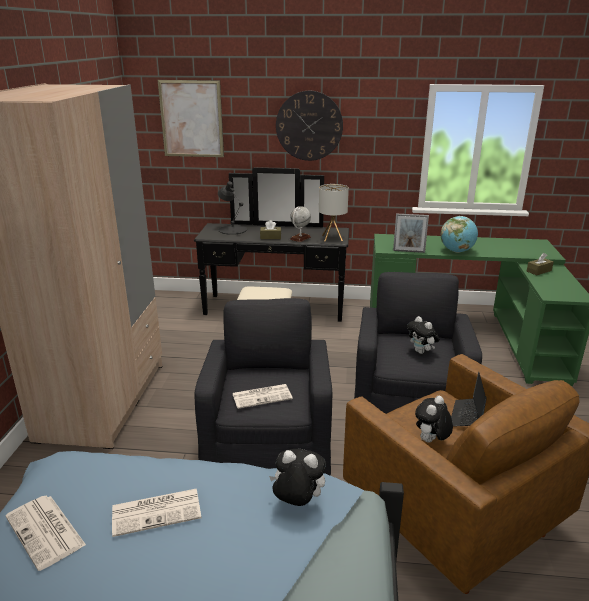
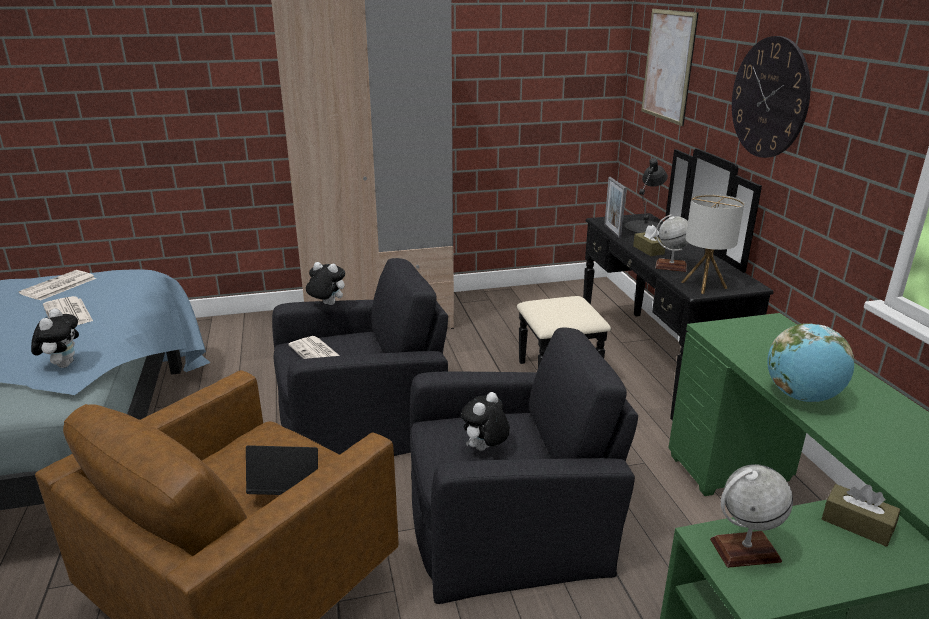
camera: 70 degrees right, 0 degrees up
picture frame [393,213,429,253] -> picture frame moved to [604,177,626,238]
plush toy [415,396,453,443] -> plush toy moved to [306,262,345,305]
none -> globe [710,464,793,568]

